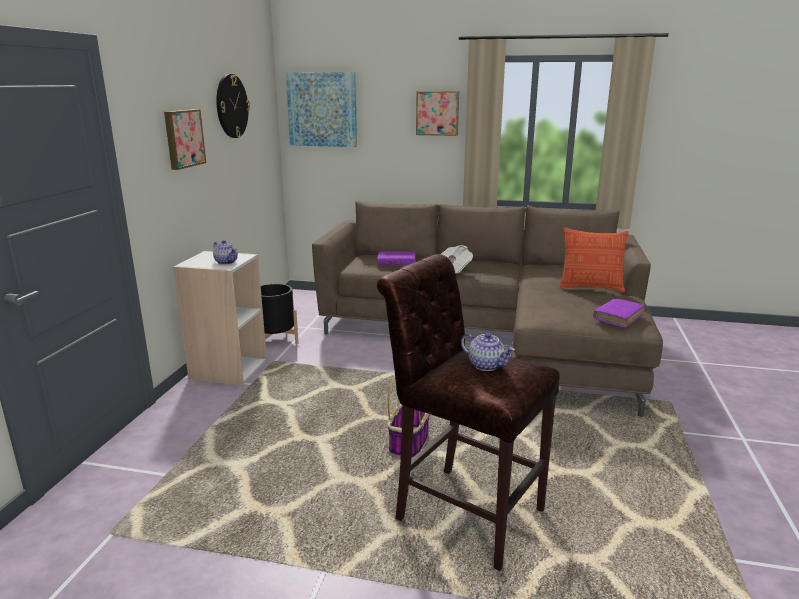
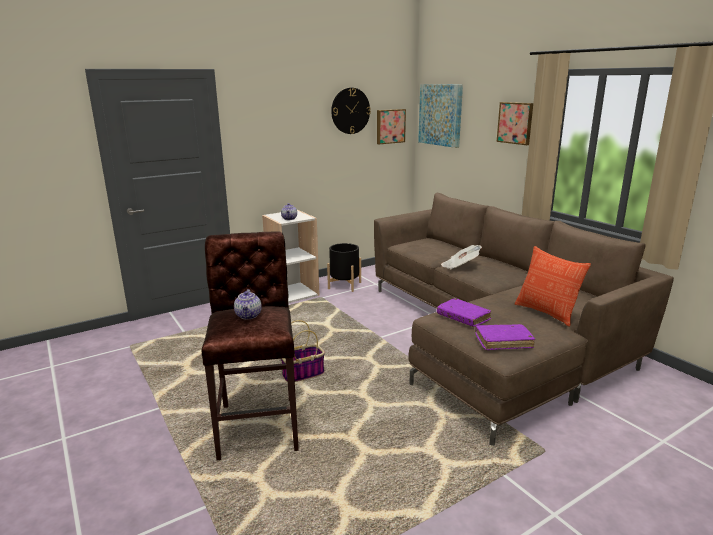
camera: 45 degrees right, 0 degrees up
picture [164,109,206,170] -> picture moved to [377,109,406,144]
purple book [377,251,416,265] -> purple book moved to [437,298,491,327]

